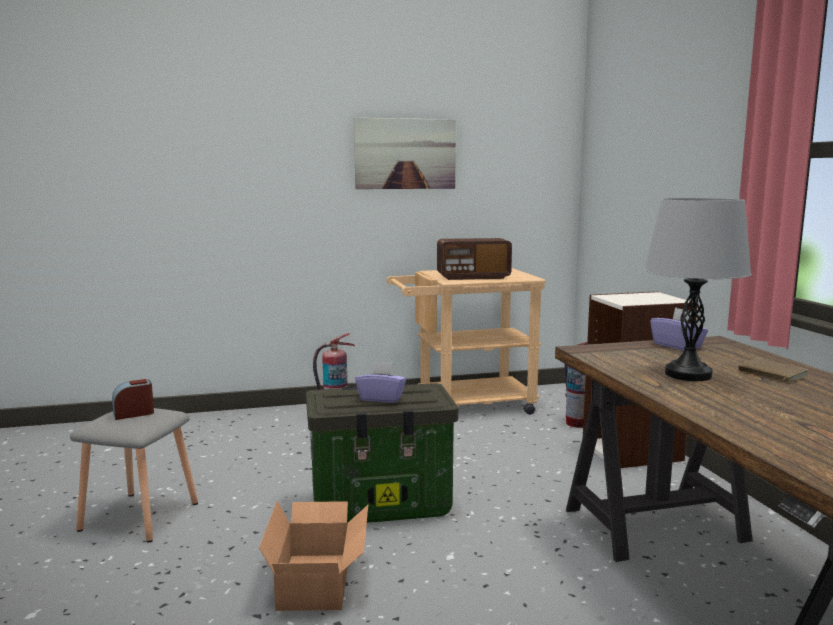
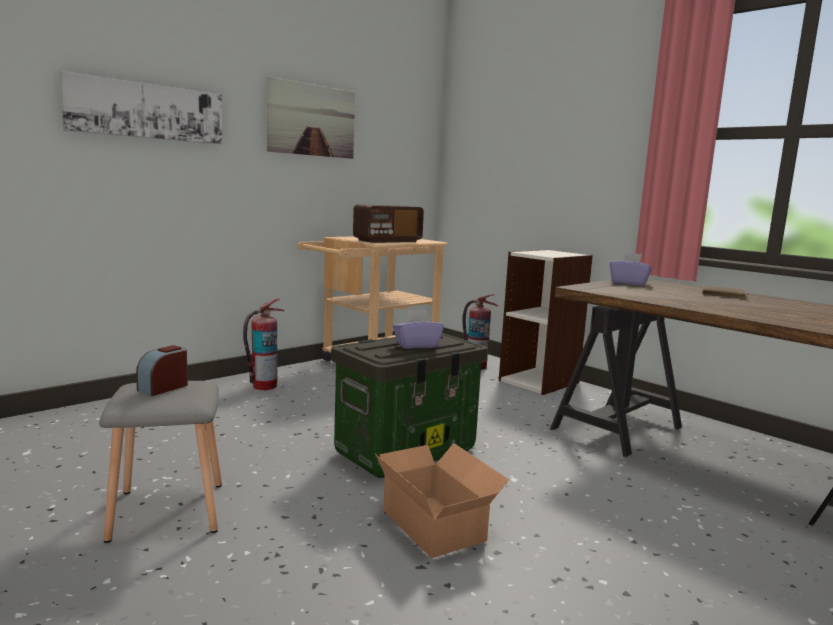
camera: 30 degrees left, 0 degrees up
grey table lamp [644,198,751,381] -> none
none -> picture [60,71,222,144]

